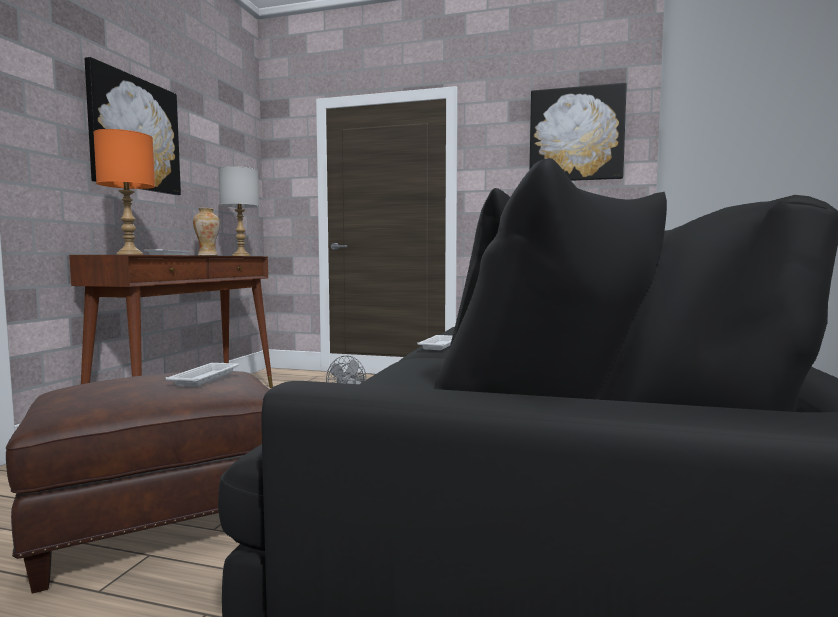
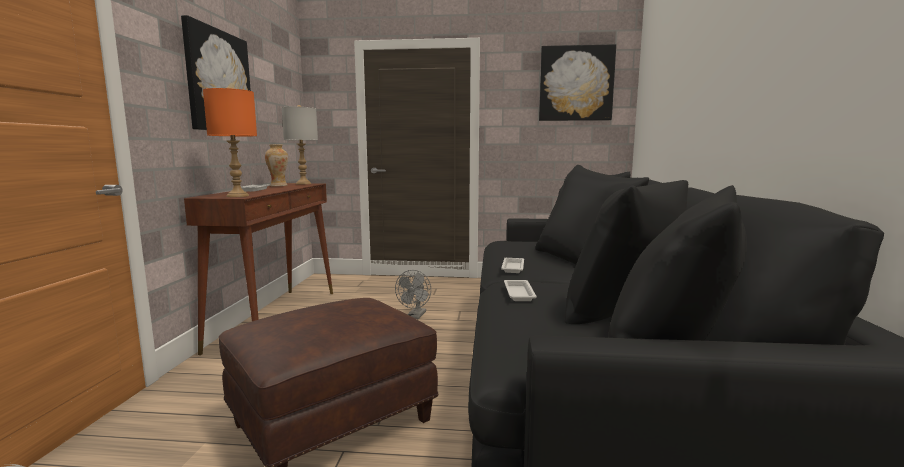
camera: 10 degrees left, 5 degrees up
white tray [165,363,239,386] -> white tray moved to [504,280,537,301]

